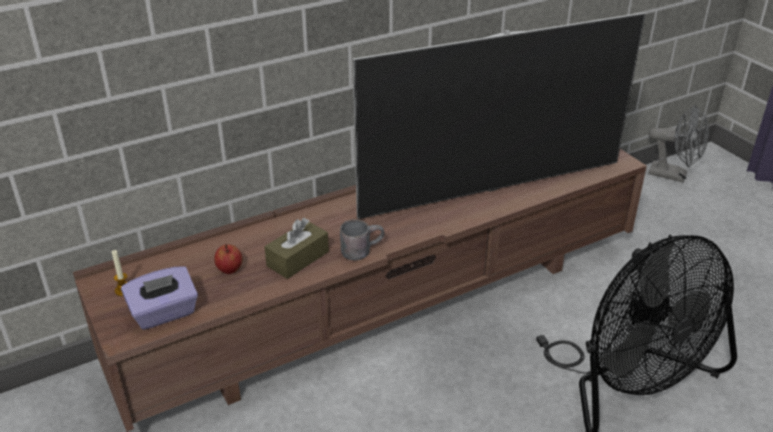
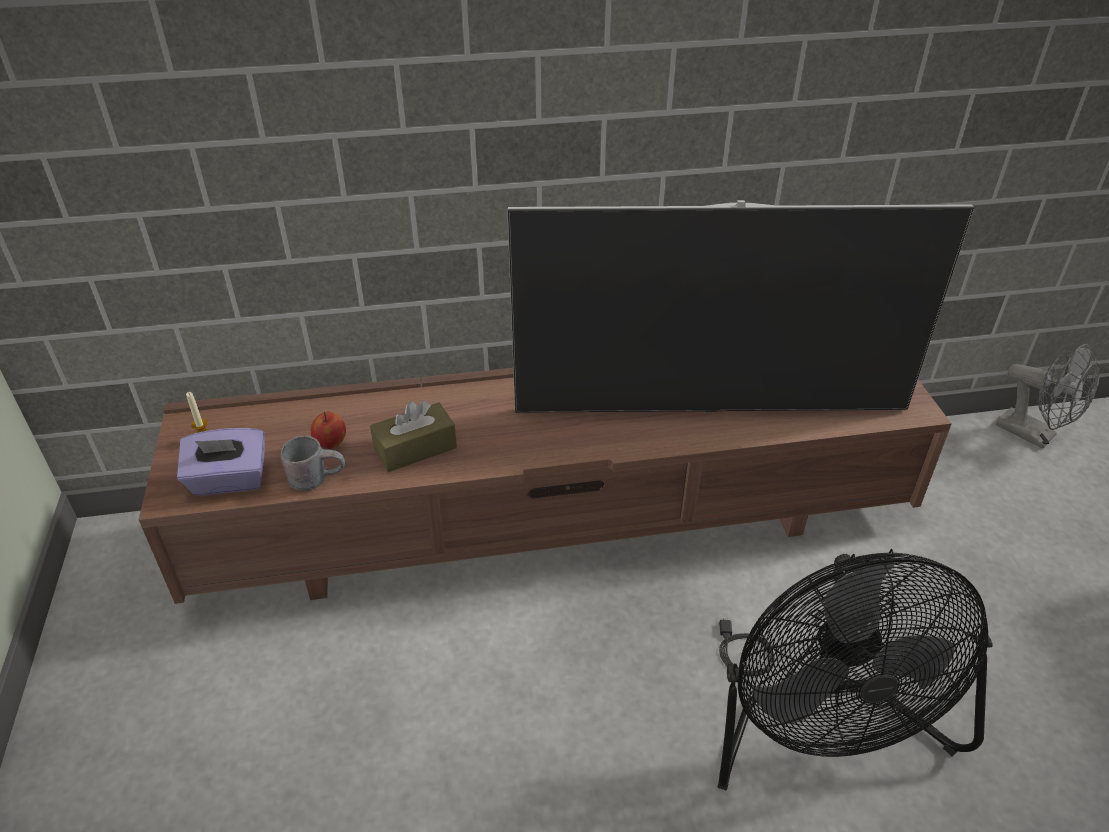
camera: 20 degrees right, 5 degrees up
grey mug [340,219,385,260] -> grey mug moved to [280,436,345,491]

